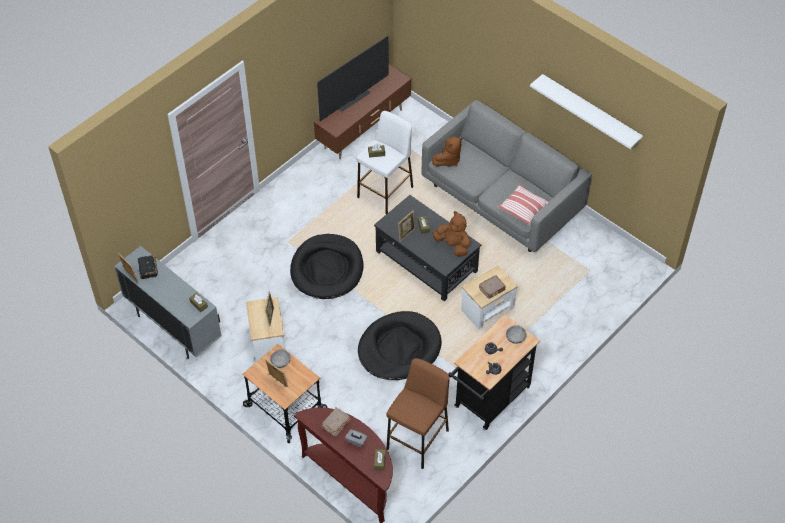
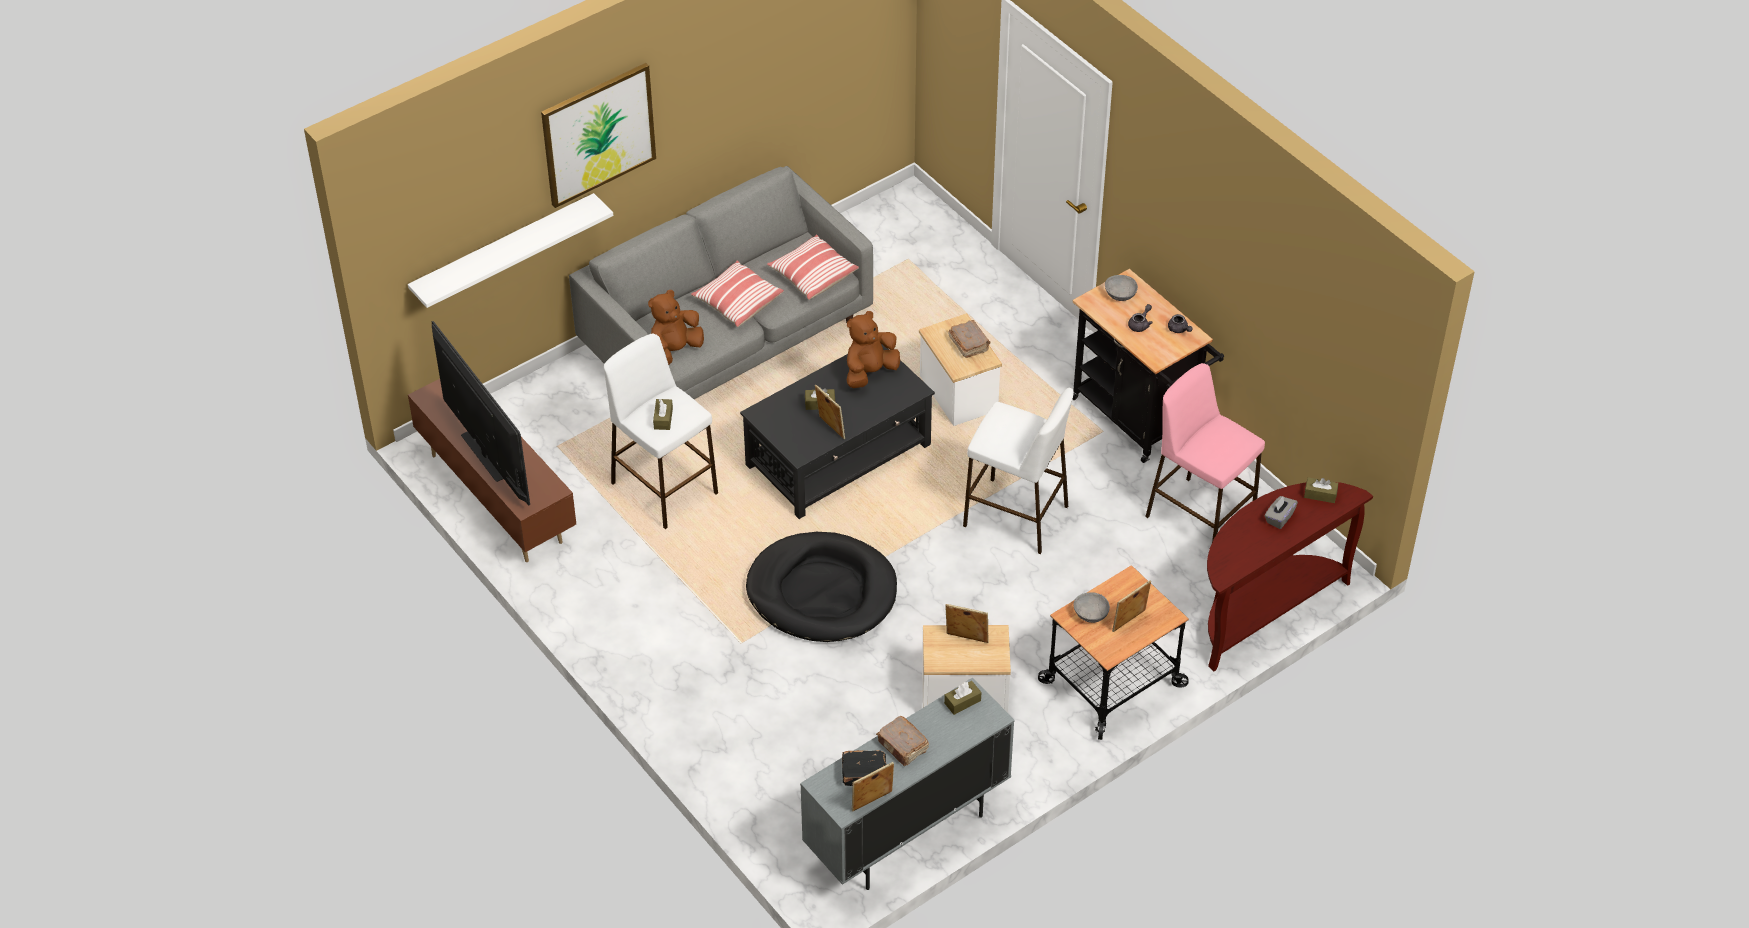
camera: 80 degrees left, 5 degrees down
brown book [322,408,351,436] -> brown book moved to [876,716,929,766]
black dog bed [358,311,441,380] -> white stool [963,388,1074,554]
brown stool [387,358,450,469] -> pink stool [1145,363,1265,542]
brown plush toy [432,136,462,167] -> brown plush toy turned 105 degrees counterclockwise [648,290,704,365]
white shelf [530,74,643,149] -> white shelf moved to [408,193,613,308]
none -> picture [541,63,656,208]
none -> pillow [691,261,784,327]

